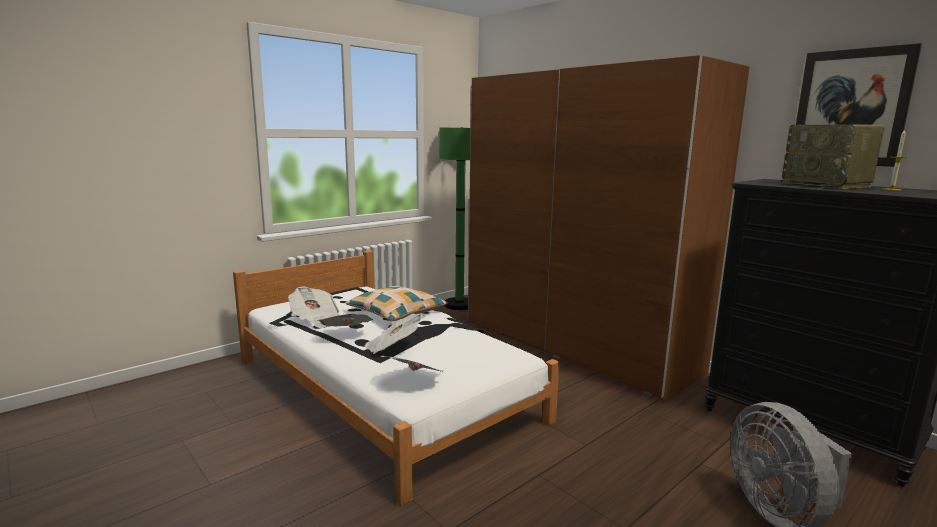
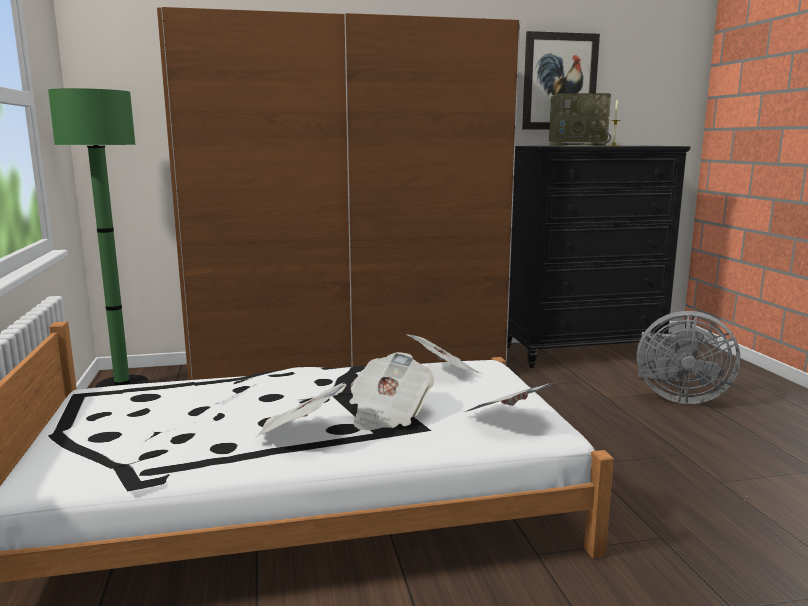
camera: 60 degrees left, 0 degrees up
newspaper [288,286,339,328] -> newspaper moved to [405,334,483,374]
pillow [345,286,447,321] -> none

